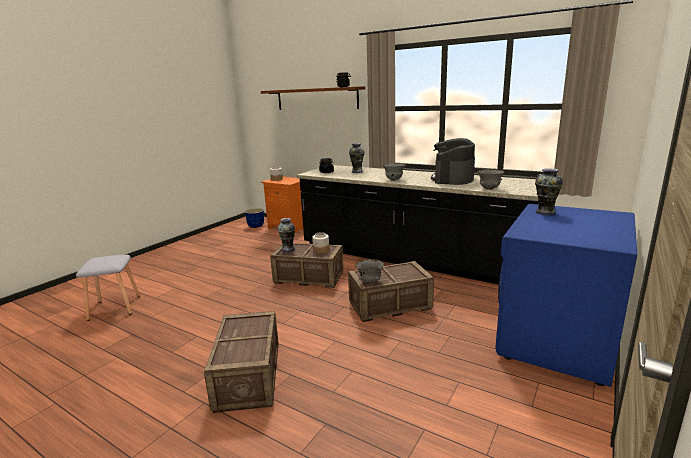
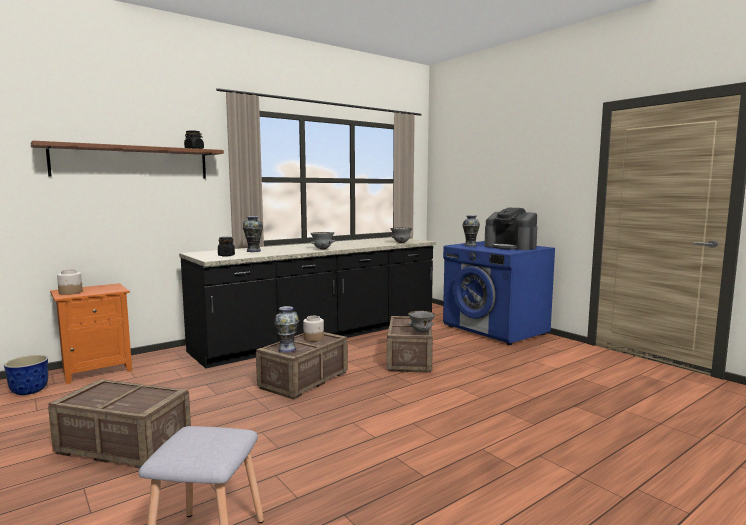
camera: 70 degrees left, 10 degrees down
crate [204,311,279,413] -> crate moved to [48,379,191,468]
coffee machine [431,138,475,185] -> coffee machine moved to [484,208,538,250]

